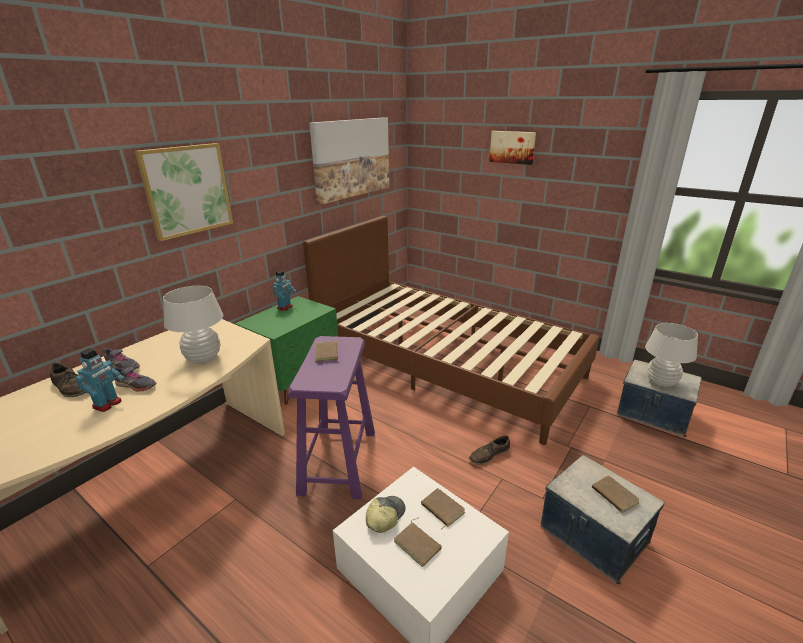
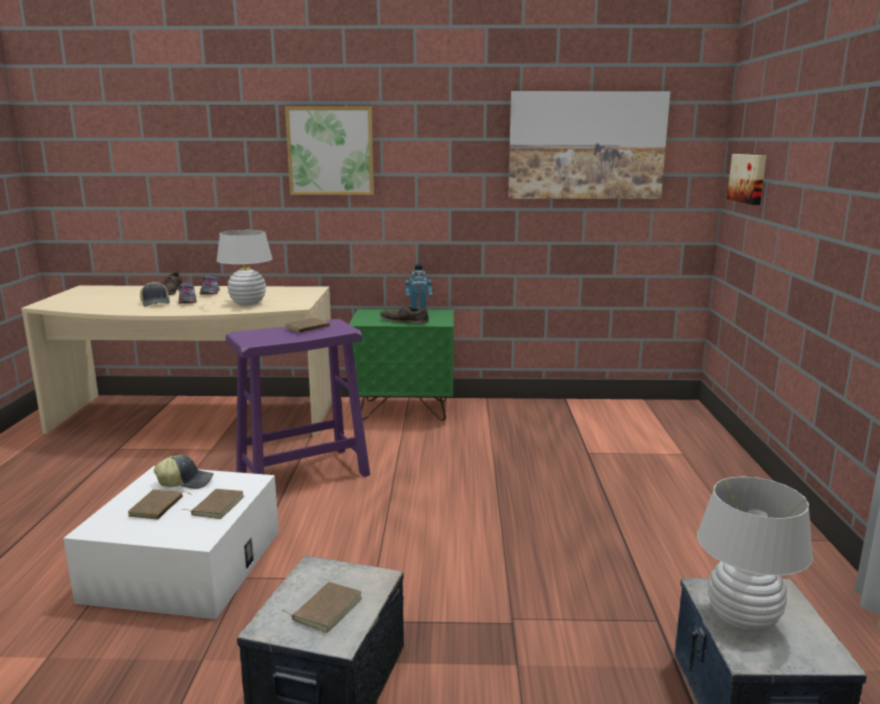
camera: 55 degrees right, 10 degrees down
toy robot [75,348,125,412] -> cap [140,281,170,307]
brown bed [303,216,600,445] -> none
brown shoe [469,436,510,465] -> brown shoe moved to [380,306,429,324]
picture [489,131,536,165] -> picture moved to [727,154,766,205]

